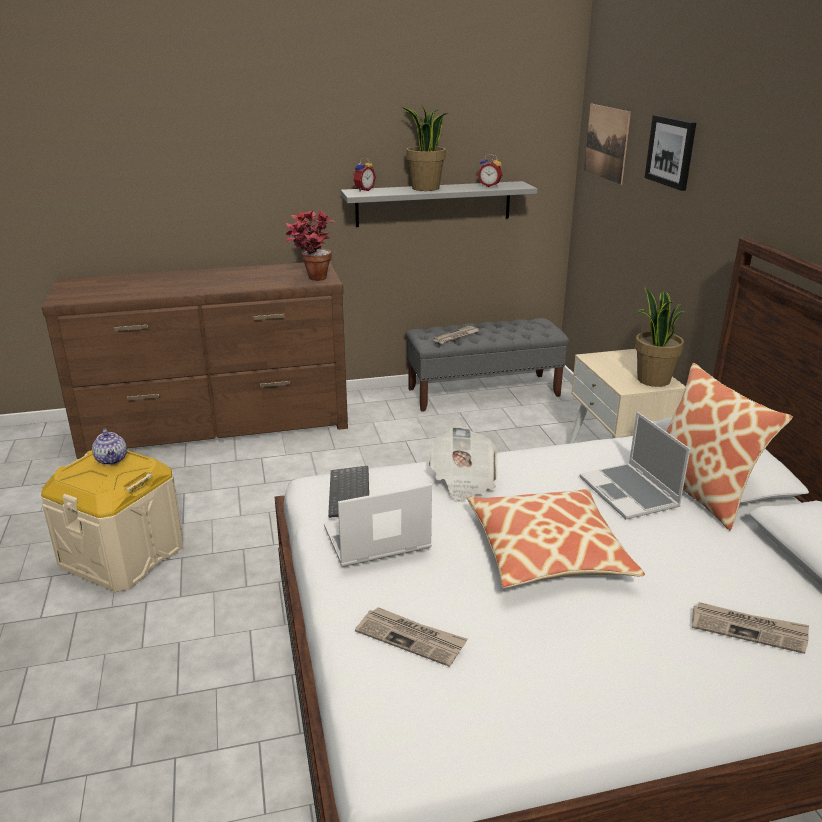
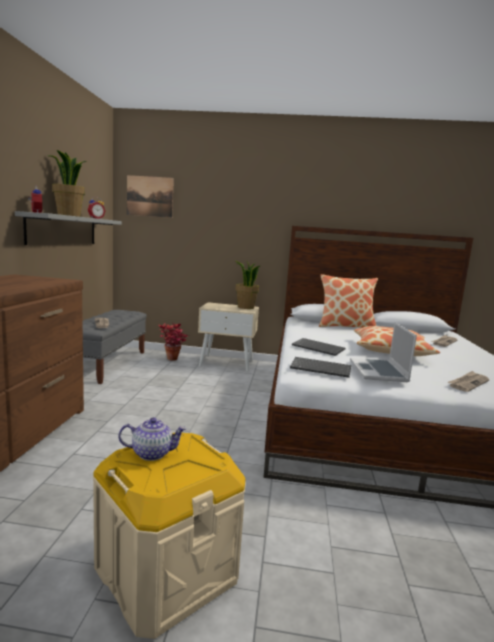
camera: 70 degrees left, 15 degrees down
potted plant [285,210,336,281] -> potted plant moved to [159,323,187,361]
newspaper [428,426,498,501] -> keyboard [292,338,346,356]
laptop [580,412,690,519] -> none
picture [645,115,696,191] -> none

